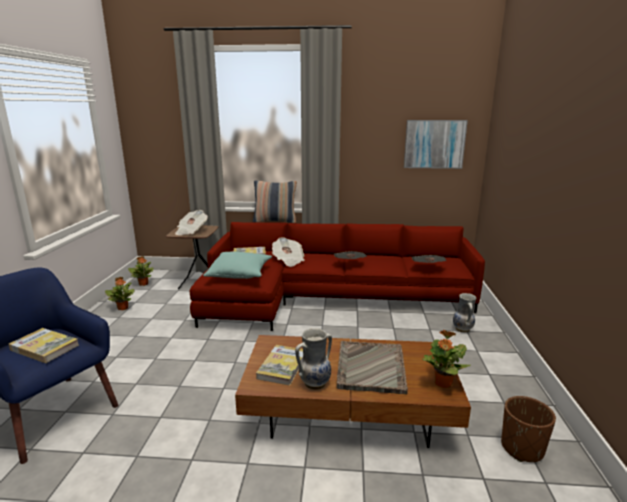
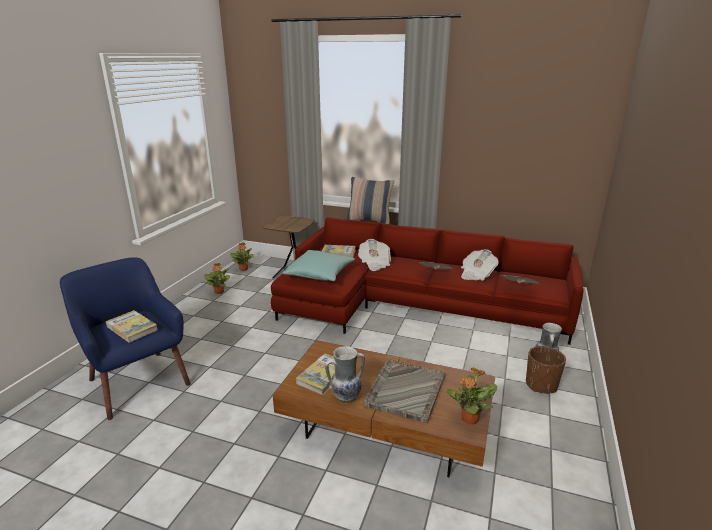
camera: 15 degrees right, 5 degrees up
newspaper [175,210,208,235] -> newspaper moved to [461,249,498,281]
picture [404,120,468,169] -> none
brown planter [501,396,556,462] -> brown planter moved to [526,346,566,394]

